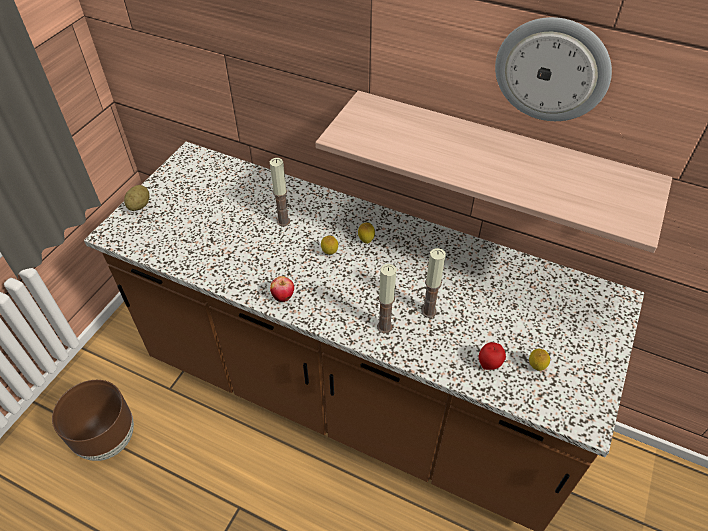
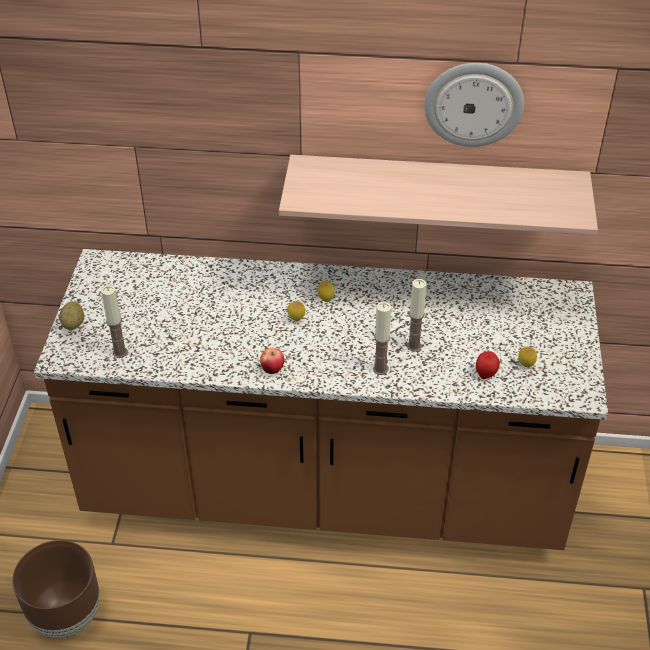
camera: 20 degrees left, 5 degrees down
candle [270,158,290,227] -> candle moved to [101,285,128,358]

